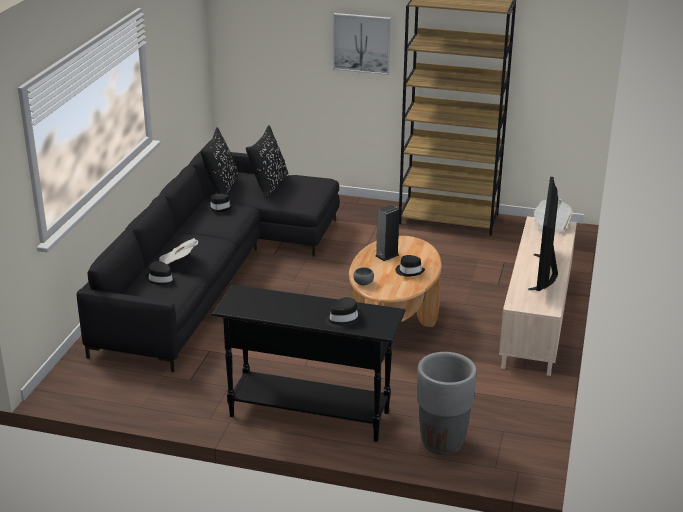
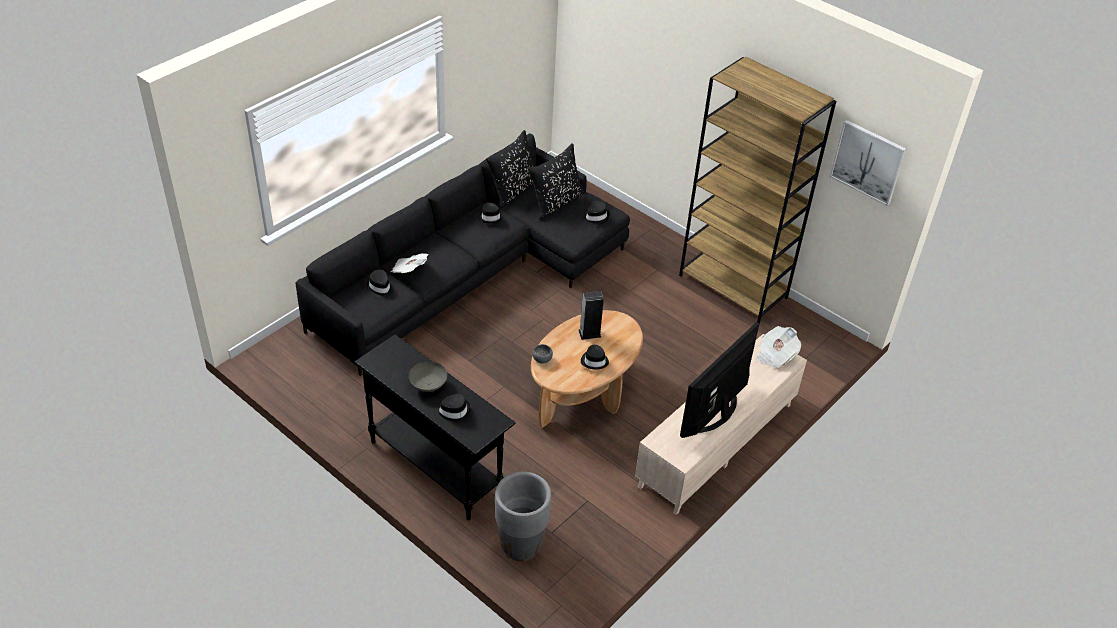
camera: 25 degrees right, 15 degrees up
picture [333,13,391,75] -> picture moved to [830,120,906,206]
none -> grey bowl [408,361,447,392]
none -> black hat [582,201,610,225]

